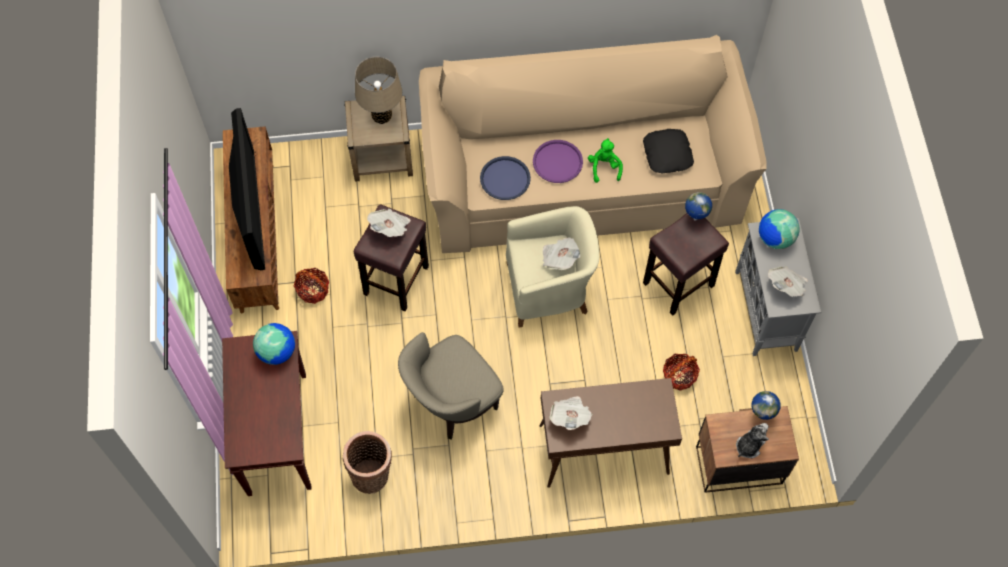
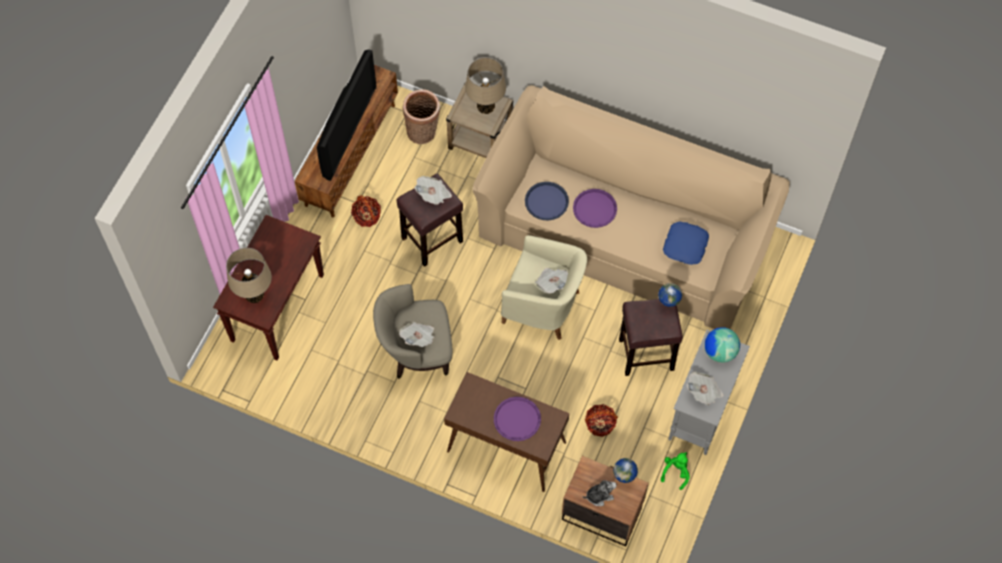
camera: 30 degrees right, 0 degrees up
globe [253,323,295,365] -> none
basket [343,431,392,494] -> basket moved to [403,89,440,144]
newspaper [549,396,593,430] -> newspaper moved to [399,322,434,347]
green plush toy [588,138,623,183] -> green plush toy moved to [661,452,690,490]
black pillow [643,129,694,173] -> blue pillow [663,221,709,265]
none -> beige table lamp [226,248,272,303]
none -> purple tray [494,397,541,441]

